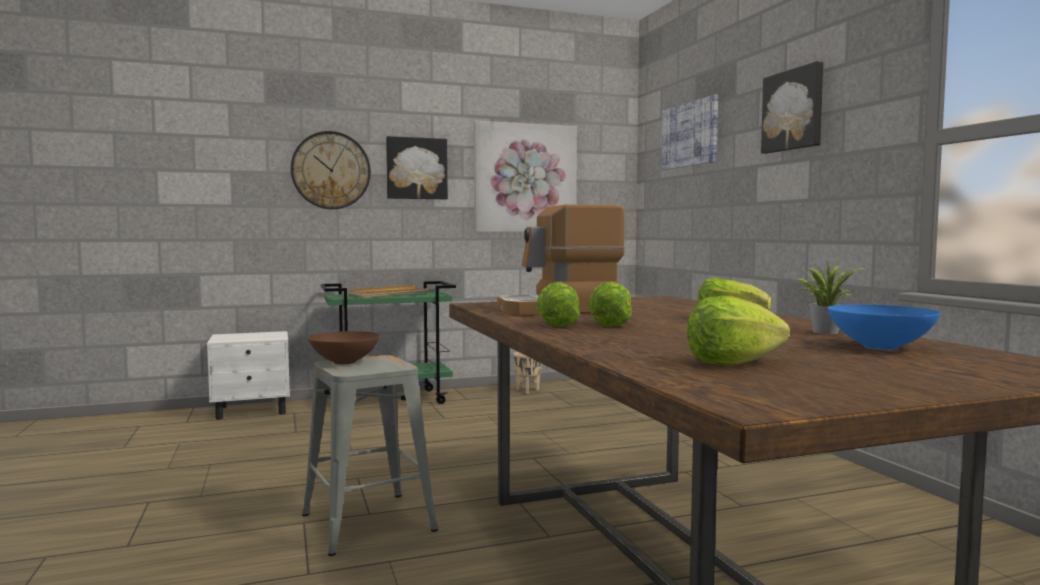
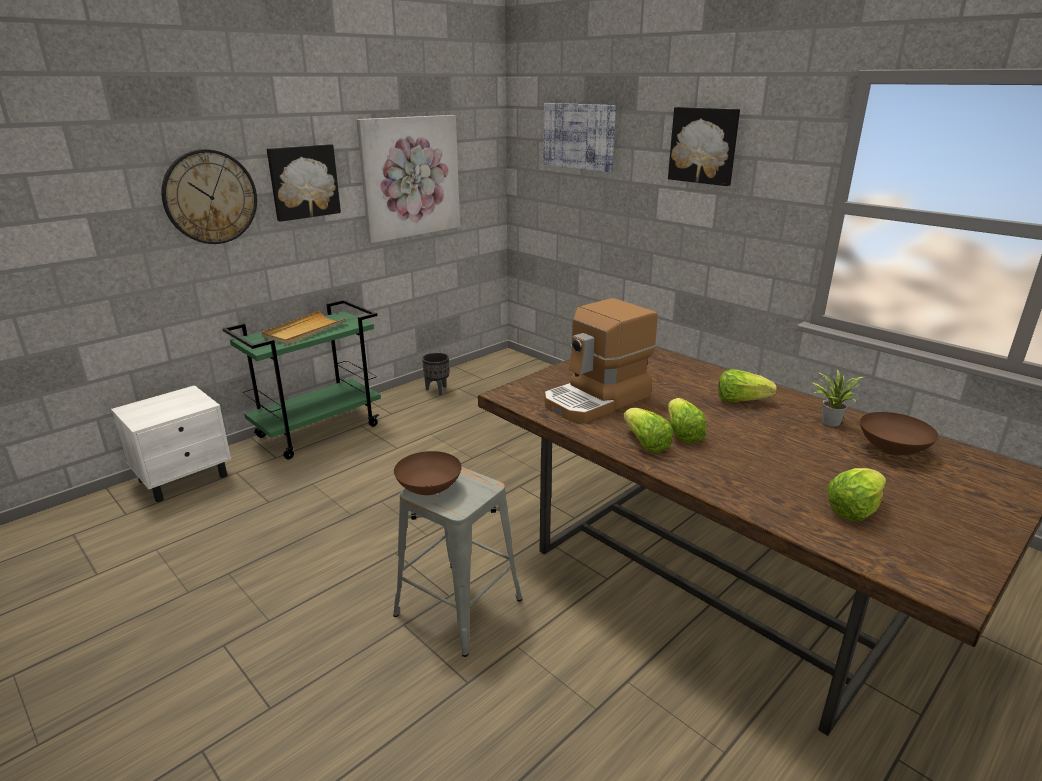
camera: 25 degrees left, 20 degrees up
beige planter [514,352,542,394] -> black planter [422,353,449,395]
blue bowl [827,304,941,350] -> brown bowl [860,412,938,456]

